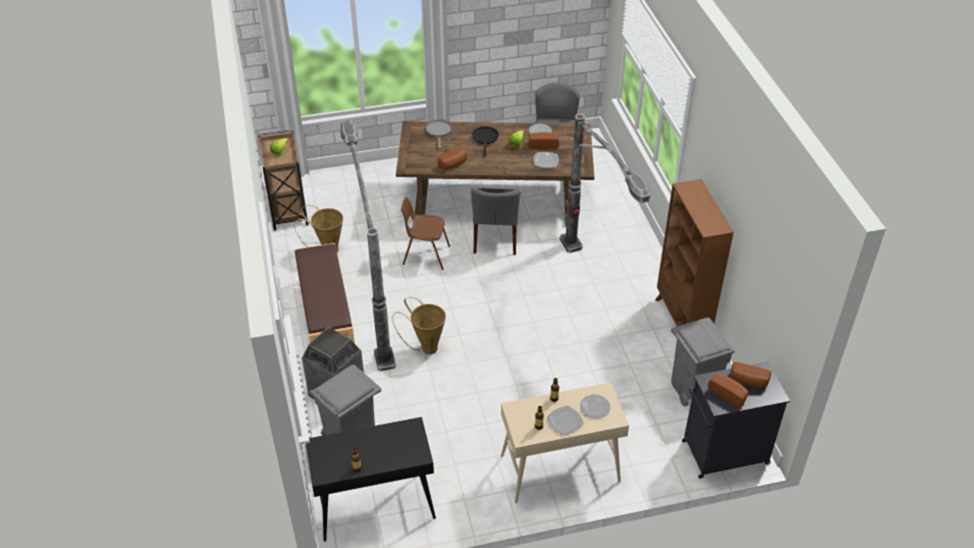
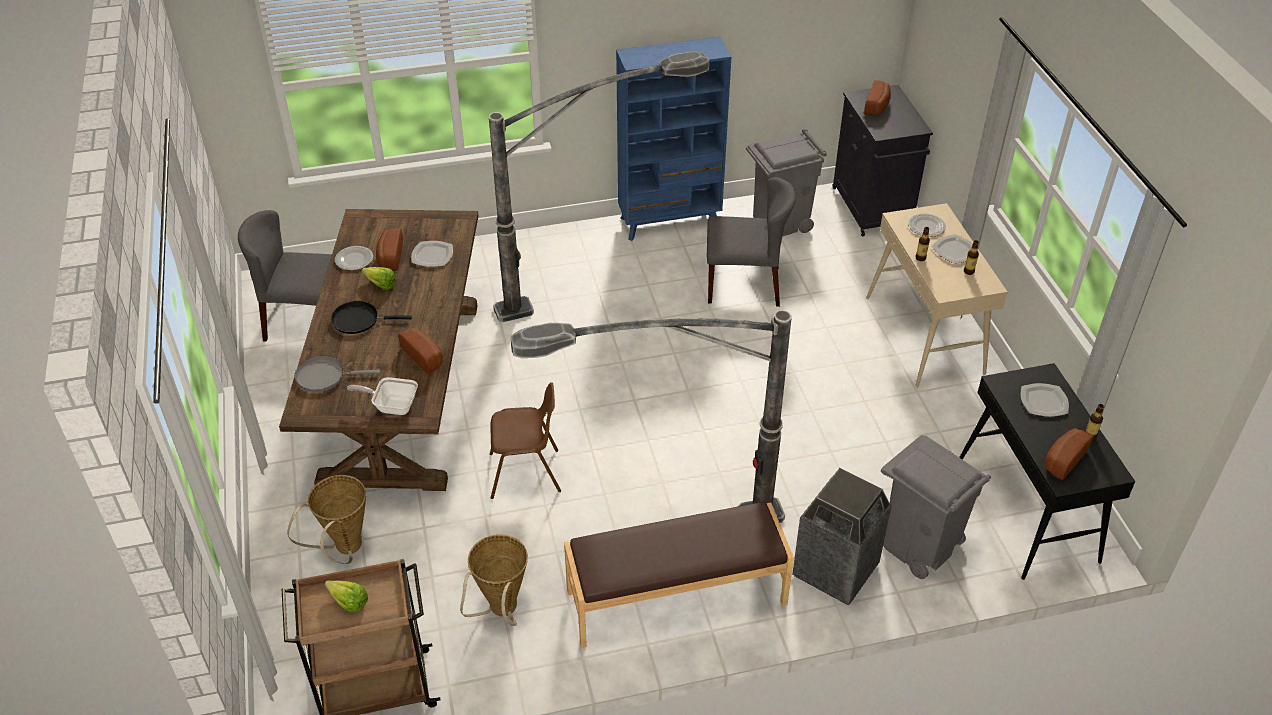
camera: 90 degrees left, 0 degrees up
basket [393,297,446,354] -> basket moved to [287,475,366,564]
brown chair [401,197,450,270] -> brown chair turned 105 degrees counterclockwise [490,382,561,499]
grey chair [471,188,520,255] -> grey chair moved to [707,177,796,307]
brown bookcase [655,179,734,326] -> blue bookcase [616,37,731,241]
bread [708,374,748,408] -> bread moved to [1045,428,1093,480]
none -> frying pan [347,377,418,415]
none -> plate [1021,383,1069,417]

